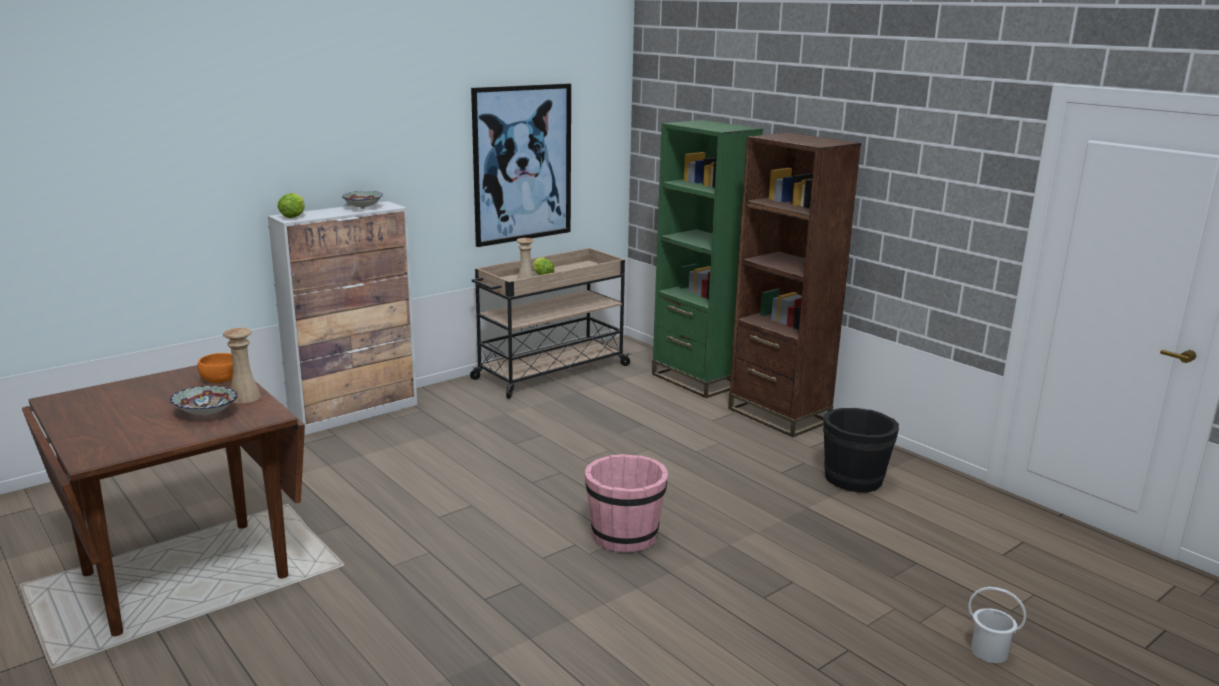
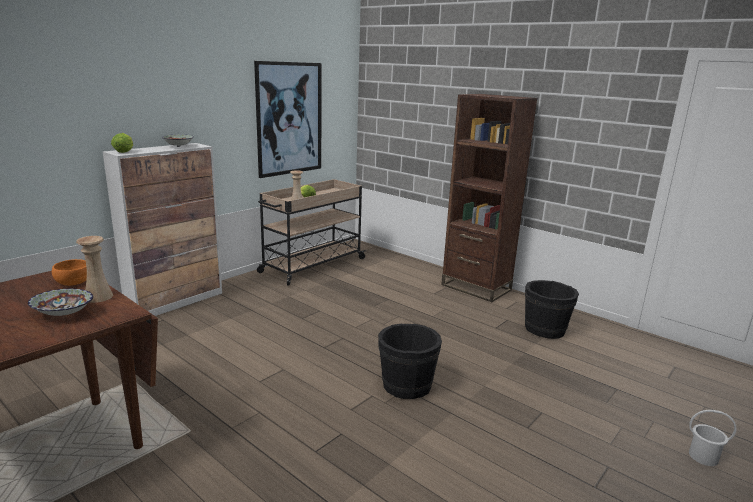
camera: 10 degrees left, 0 degrees up
pink bucket [584,454,668,552] -> black bucket [378,323,442,399]
green bookcase [652,120,763,398] -> none

